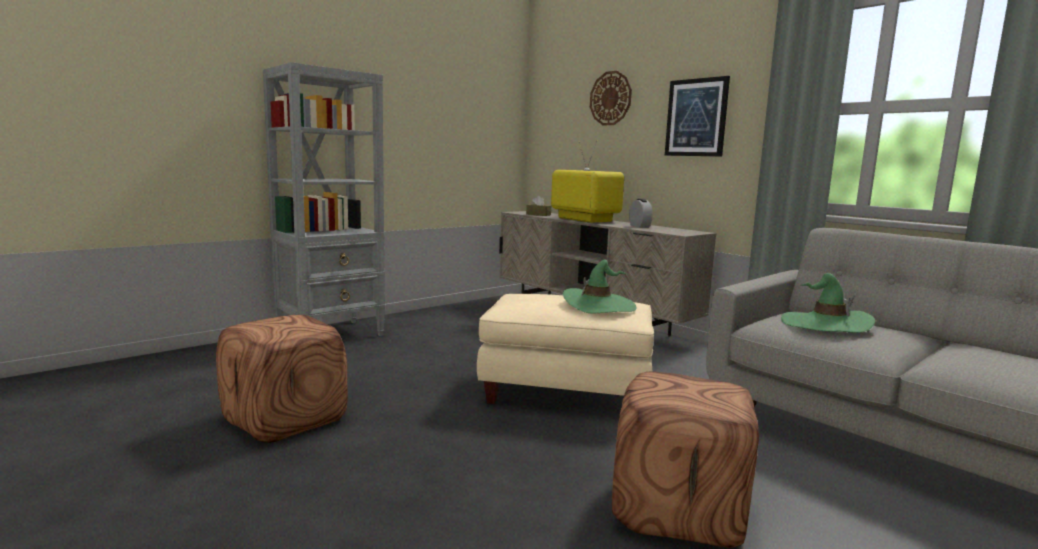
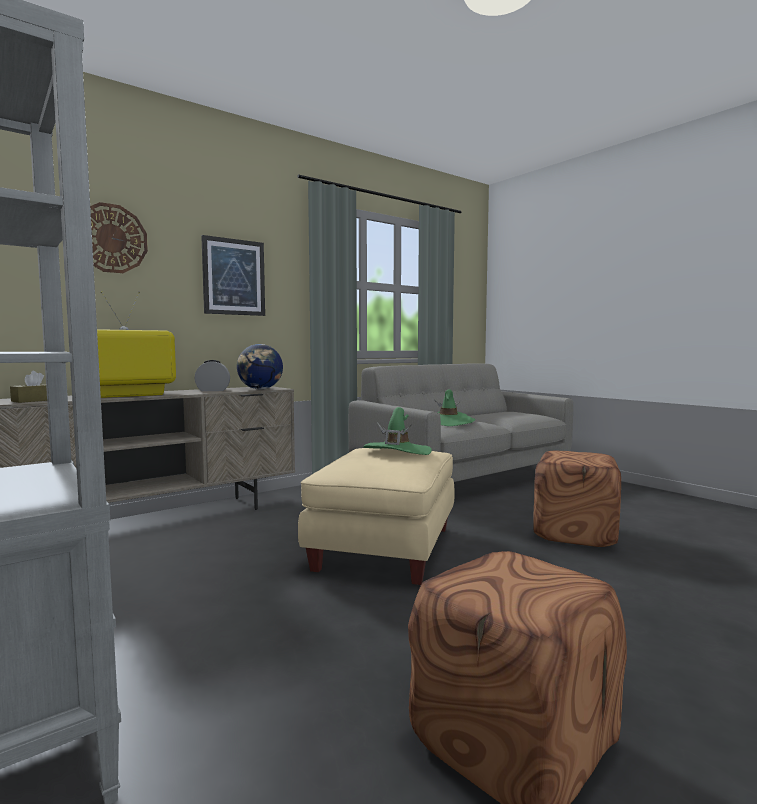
camera: 85 degrees left, 5 degrees down
none -> globe [237,344,283,389]

